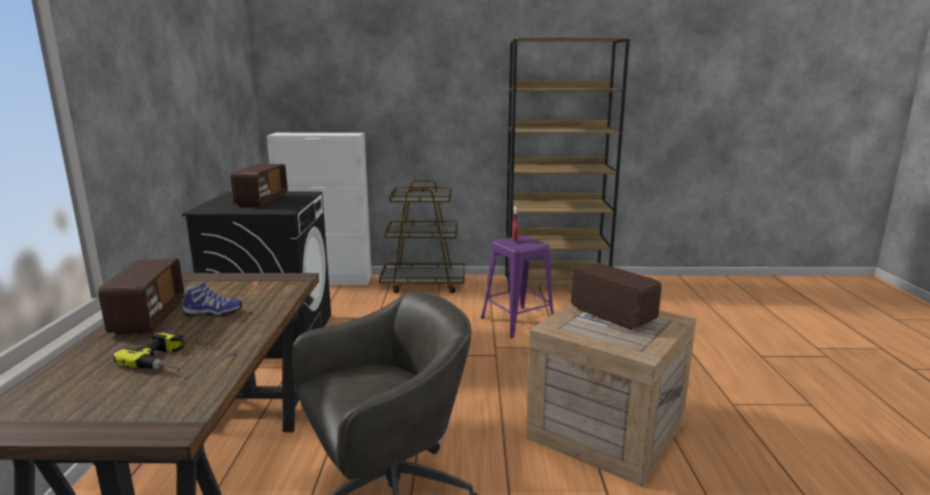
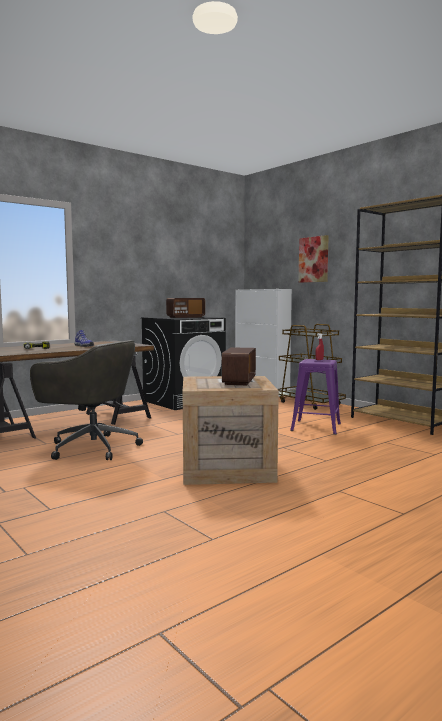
camera: 50 degrees right, 10 degrees down
radio [98,258,184,334] -> none
none -> picture [298,235,329,283]

